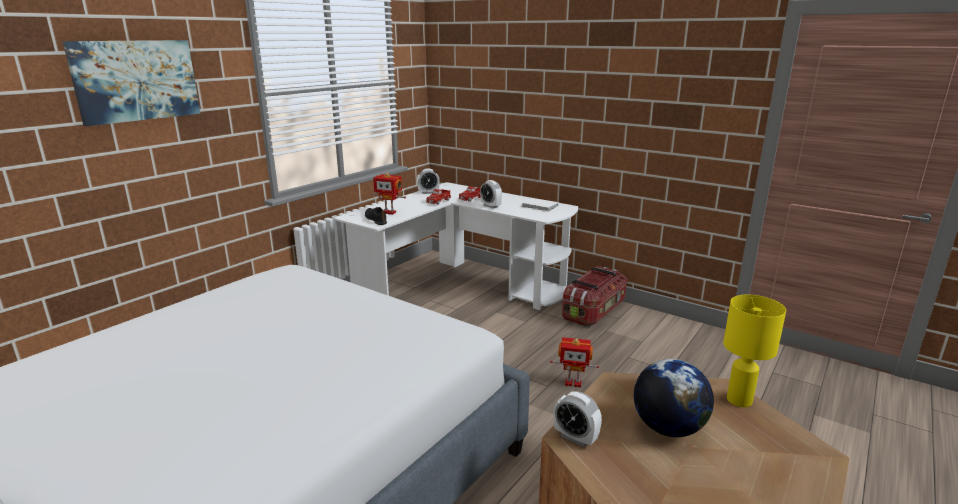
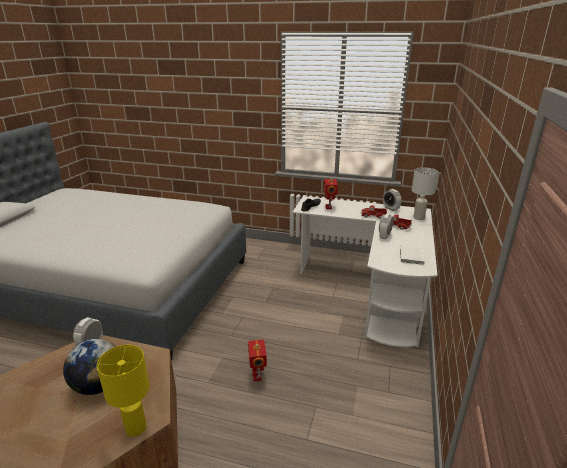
camera: 70 degrees right, 5 degrees up
picture [63,40,200,126] -> none
storage box [562,266,627,326] -> none
none -> white table lamp [412,167,439,220]

